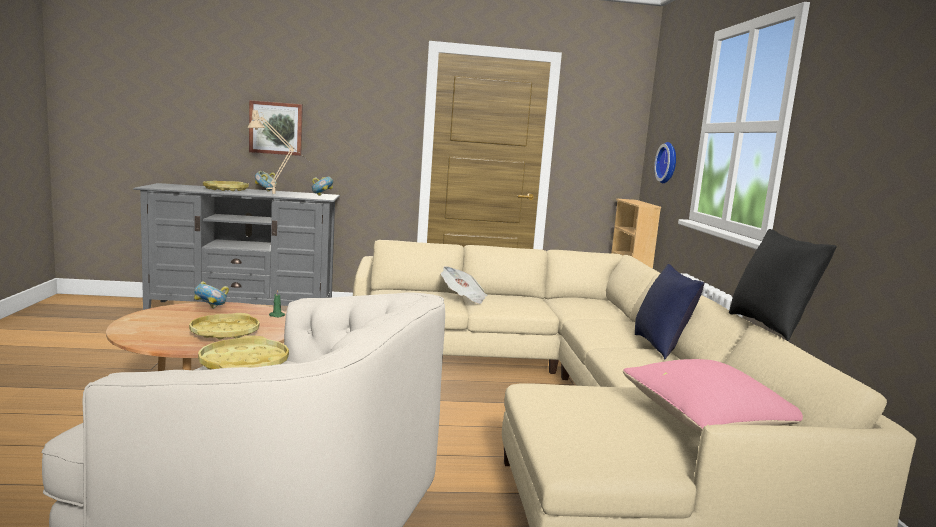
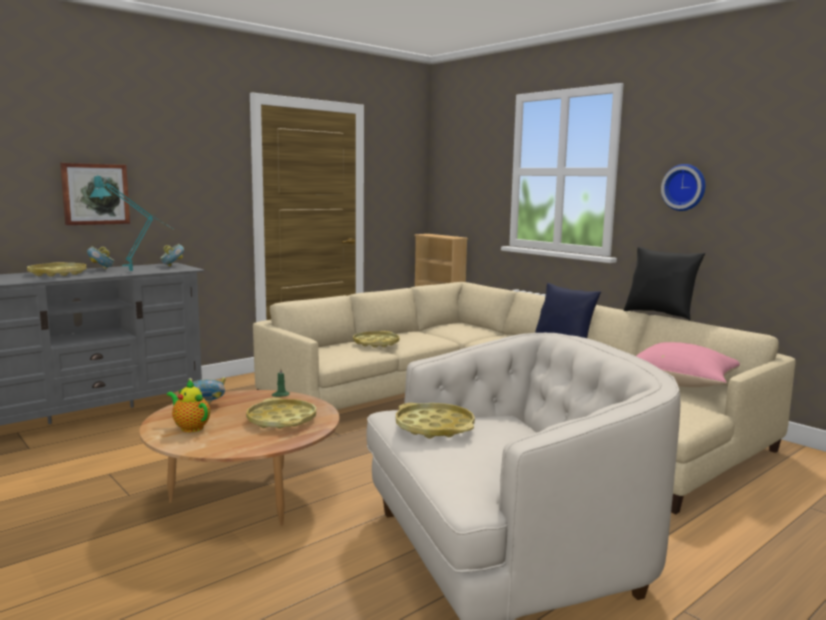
camera: 35 degrees left, 0 degrees up
beige table lamp [247,110,309,194] -> turquoise table lamp [90,174,174,271]
newspaper [441,266,487,304] -> yellow tray [353,331,400,348]
wall clock [654,142,676,183] -> wall clock moved to [661,164,706,211]
none -> teapot [167,379,210,432]

